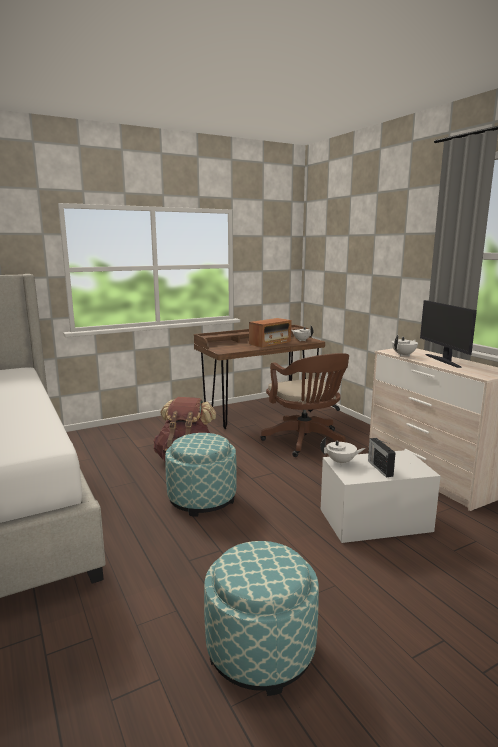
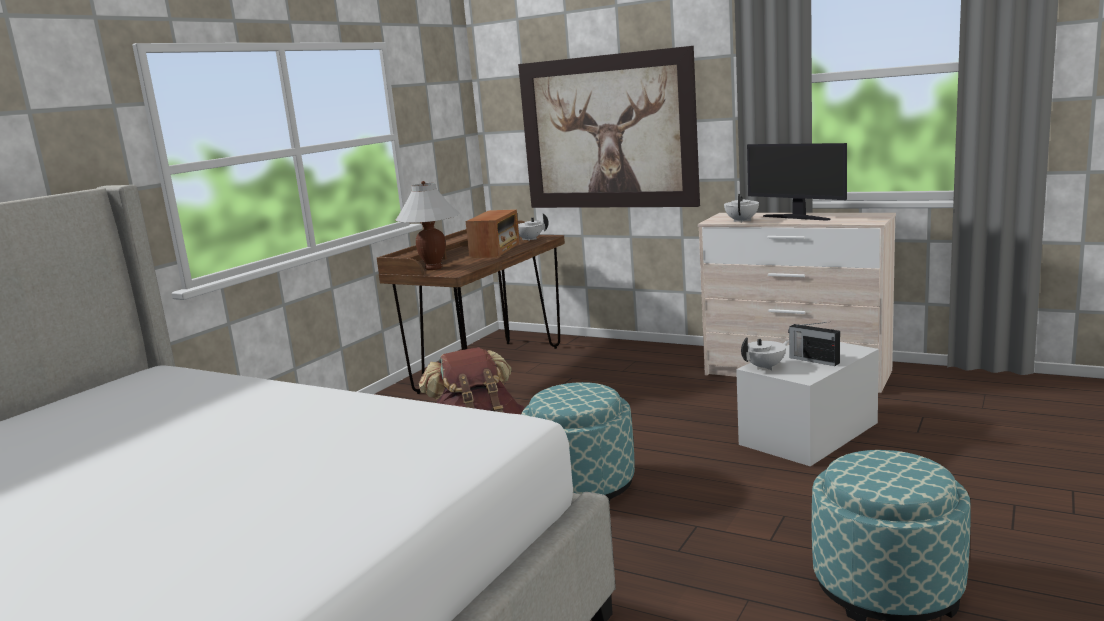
camera: 30 degrees left, 0 degrees up
brown office chair [260,353,349,457] -> none
none -> white table lamp [395,181,459,270]
none -> picture [518,46,700,208]

